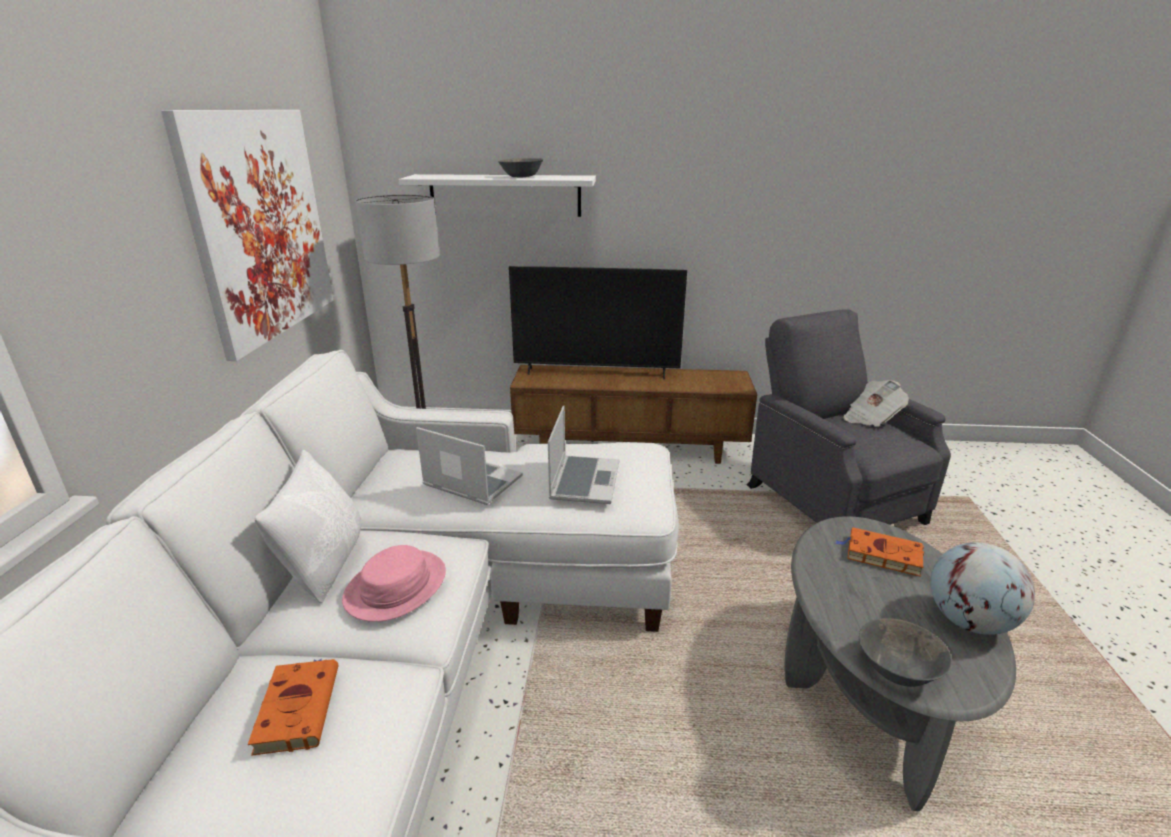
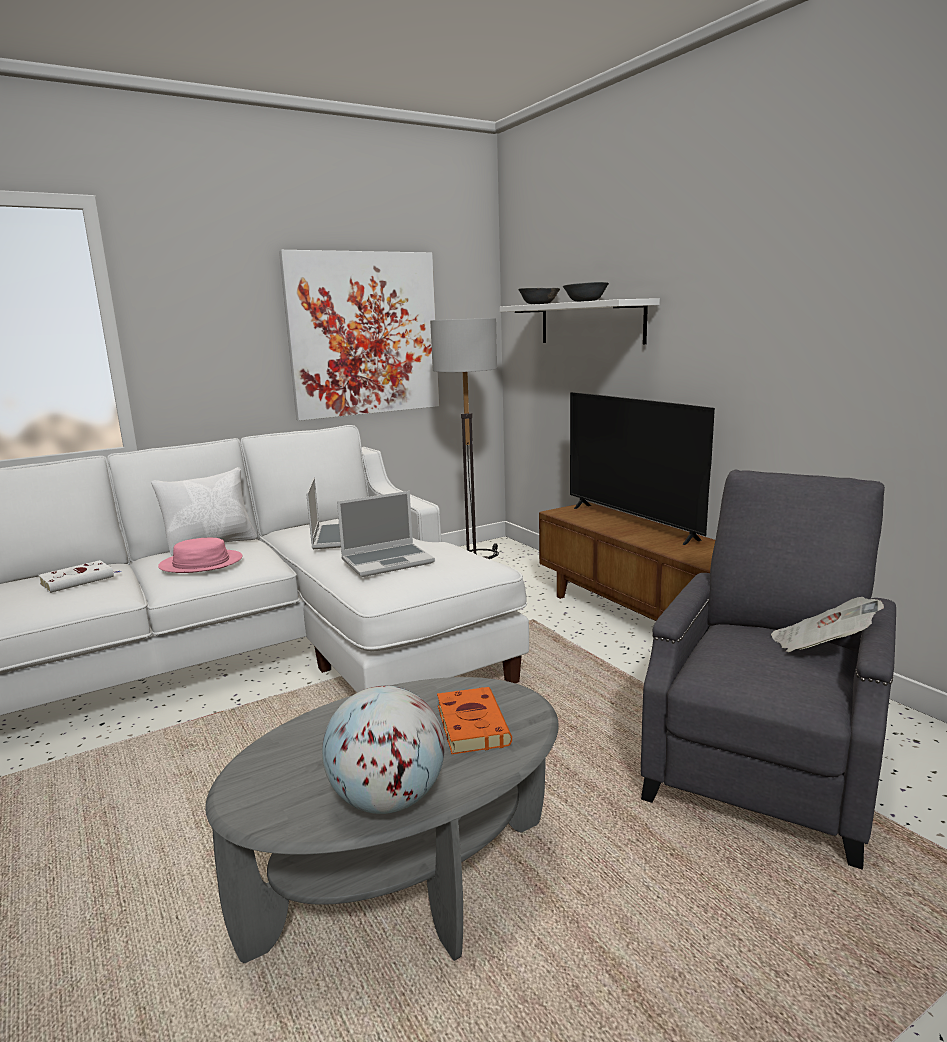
camera: 55 degrees right, 10 degrees down
orange book [248,659,338,756] -> white book [38,560,121,593]
grey bowl [859,618,952,687] -> grey bowl moved to [518,288,560,304]

